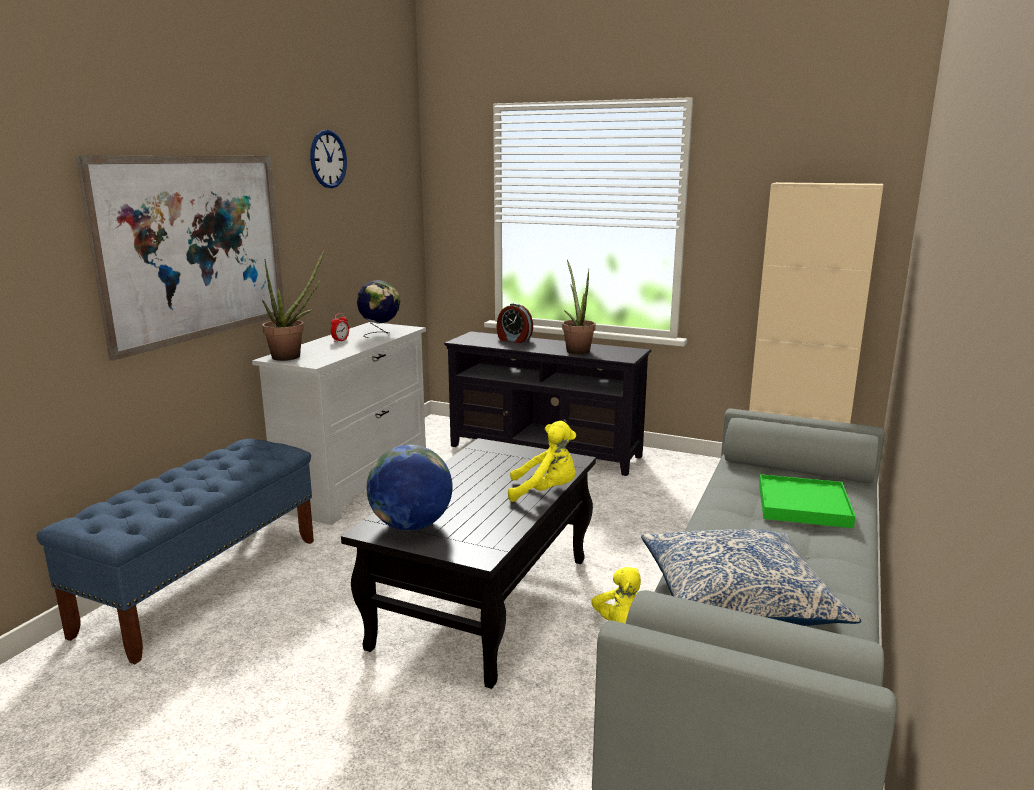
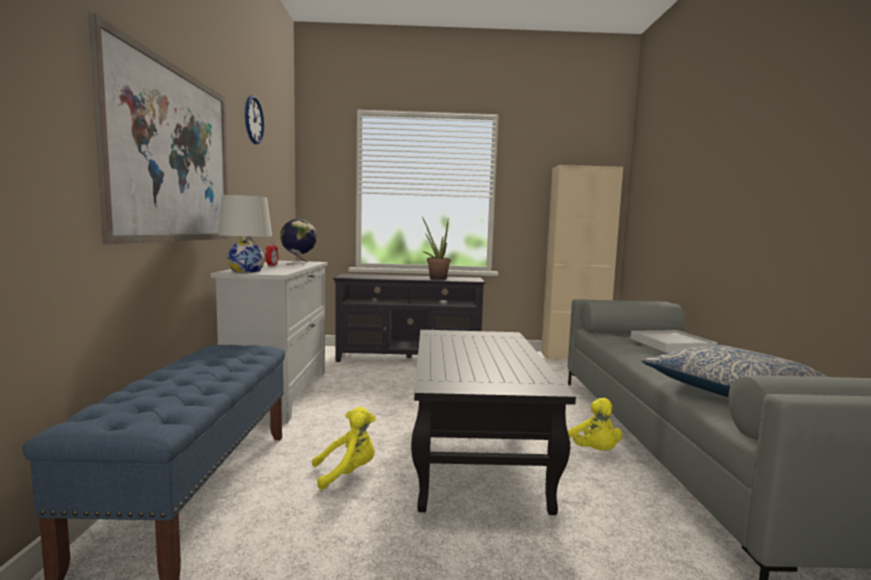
camera: 25 degrees left, 10 degrees down
potted plant [262,251,324,361] -> white table lamp [218,195,272,272]
globe [367,445,453,530] -> none
alarm clock [497,303,533,343] -> none
yellow plush toy [508,421,576,502] -> yellow plush toy moved to [312,407,375,490]
green tray [759,474,856,528] -> white tray [631,330,717,353]

